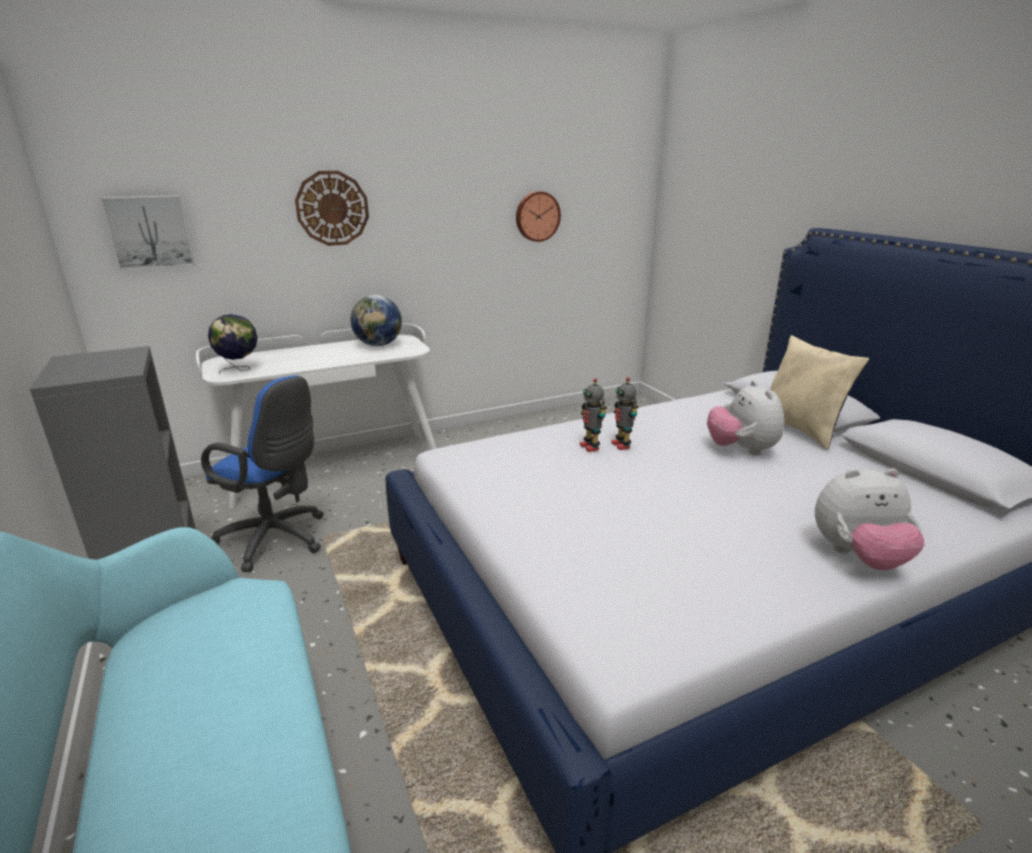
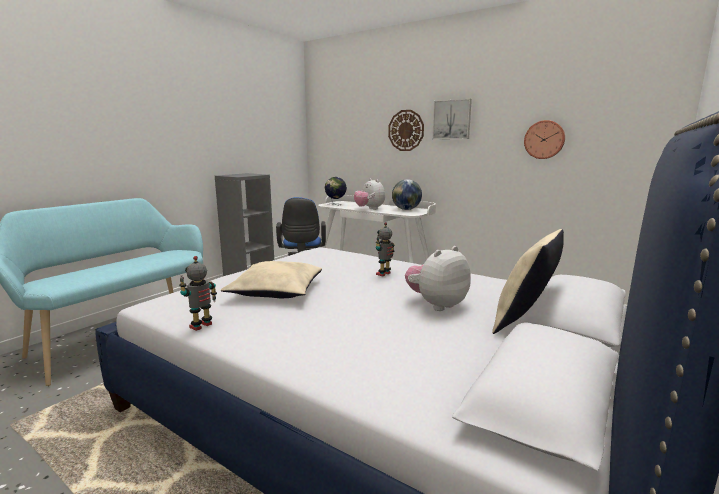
camera: 60 degrees right, 10 degrees down
picture [100,195,195,271] -> picture moved to [432,99,472,139]
toy robot [580,378,607,452] -> toy robot moved to [179,256,217,331]
plush toy [815,469,924,570] -> plush toy moved to [354,179,385,210]
none -> beige pillow [221,261,322,298]

